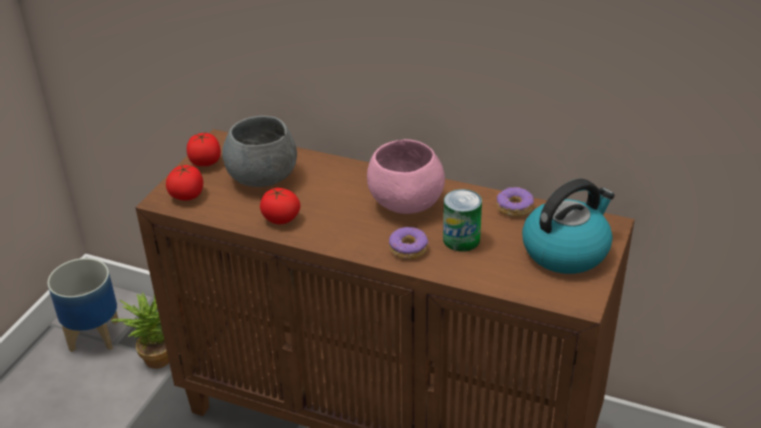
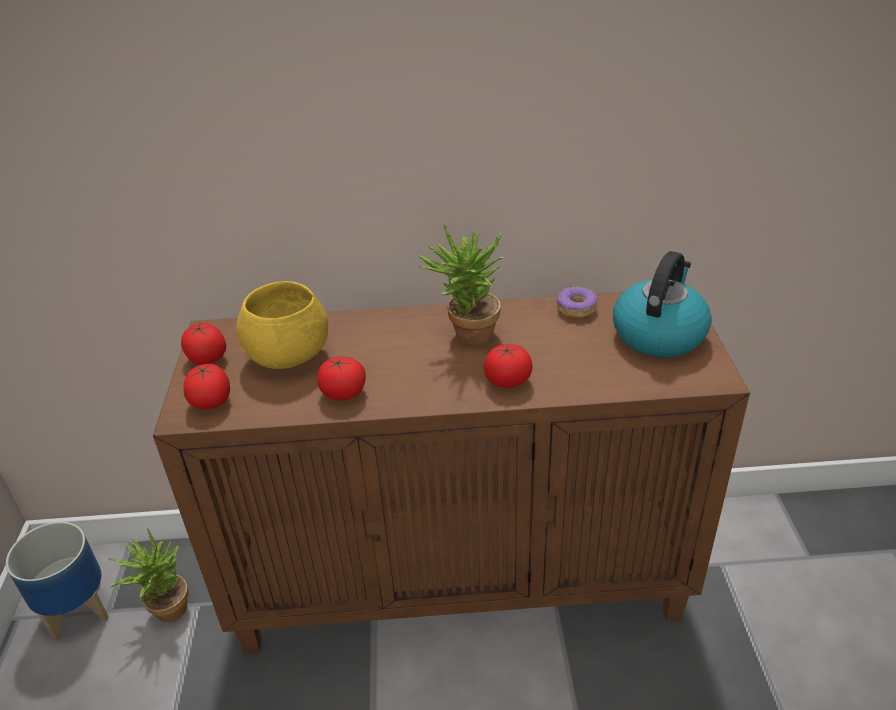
camera: 25 degrees left, 0 degrees up
grey bowl [222,116,297,187] -> yellow bowl [236,281,328,369]
pink bowl [367,139,445,214] -> potted plant [419,224,504,345]
donut [389,227,429,259] -> tomato [484,343,532,388]
can [443,189,482,252] -> none

